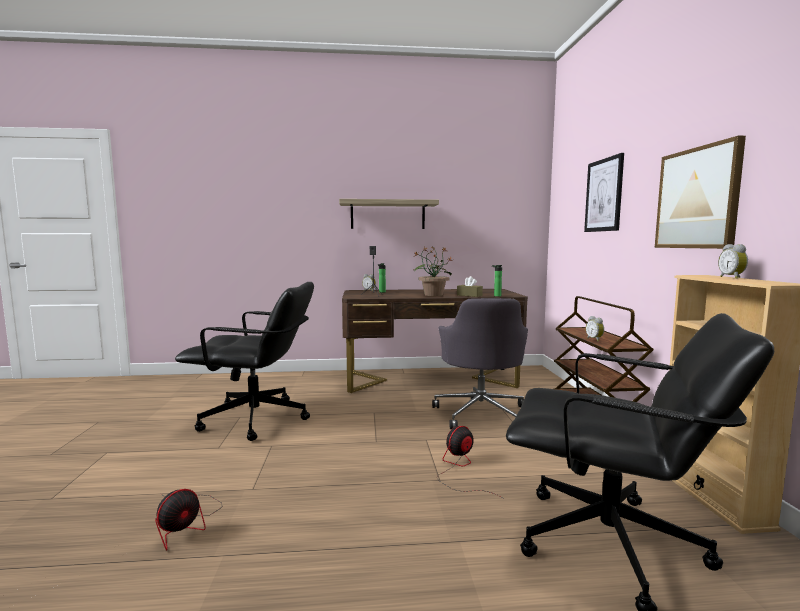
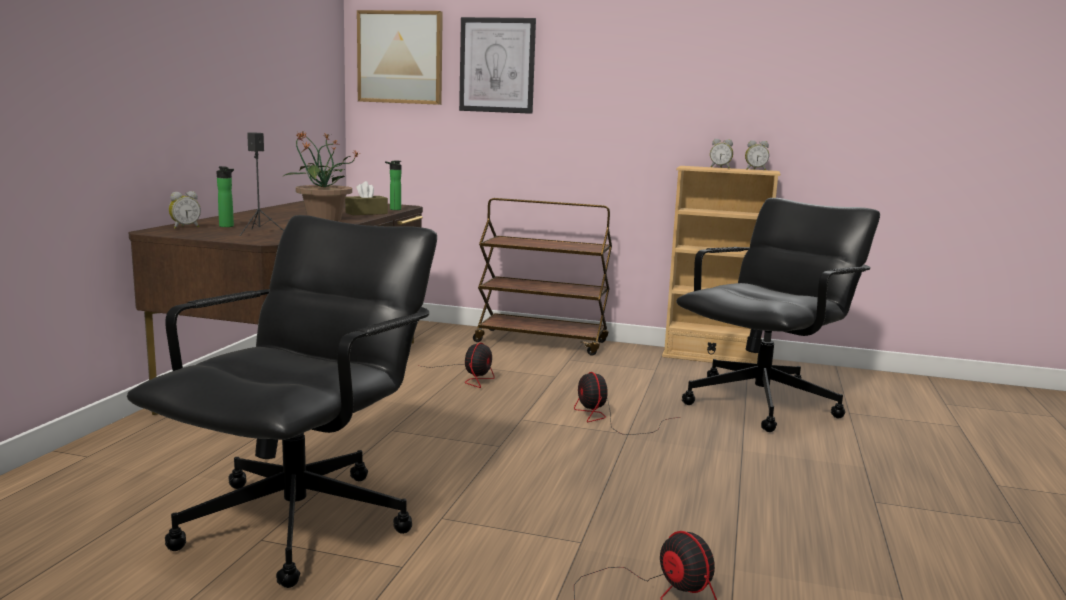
camera: 70 degrees left, 5 degrees up
shelf [339,199,439,229] -> none
grey office chair [432,298,528,429] -> fan [422,343,495,388]
alarm clock [586,316,604,341] -> alarm clock moved to [745,140,769,170]
picture [655,136,746,249] -> picture moved to [357,10,443,105]

